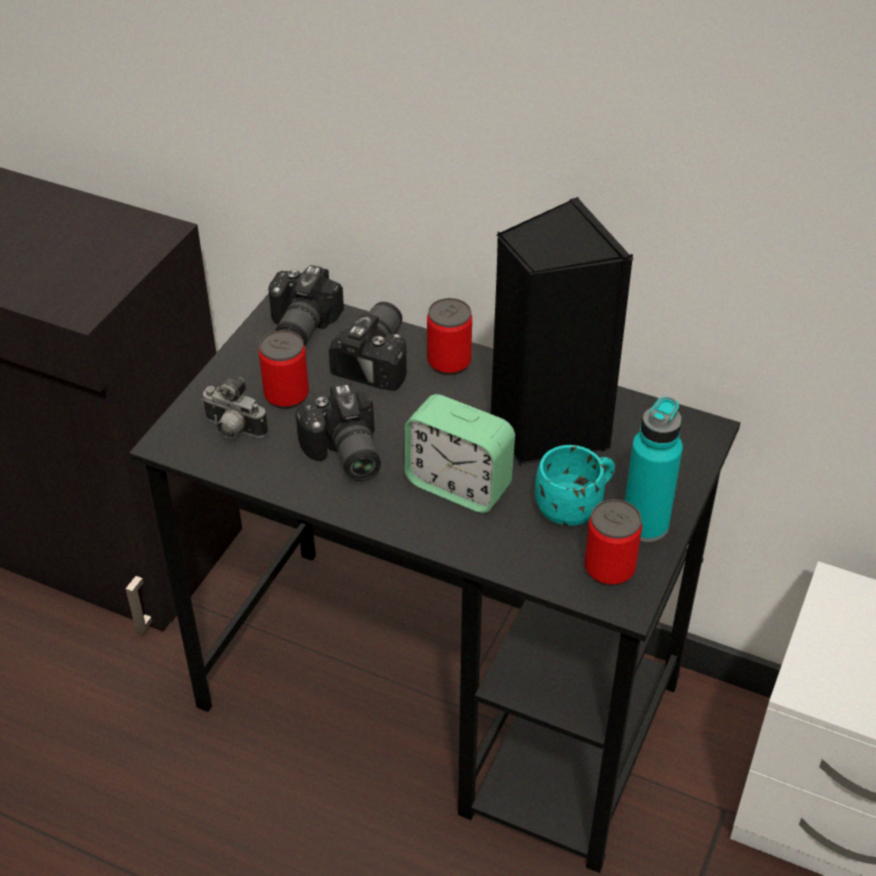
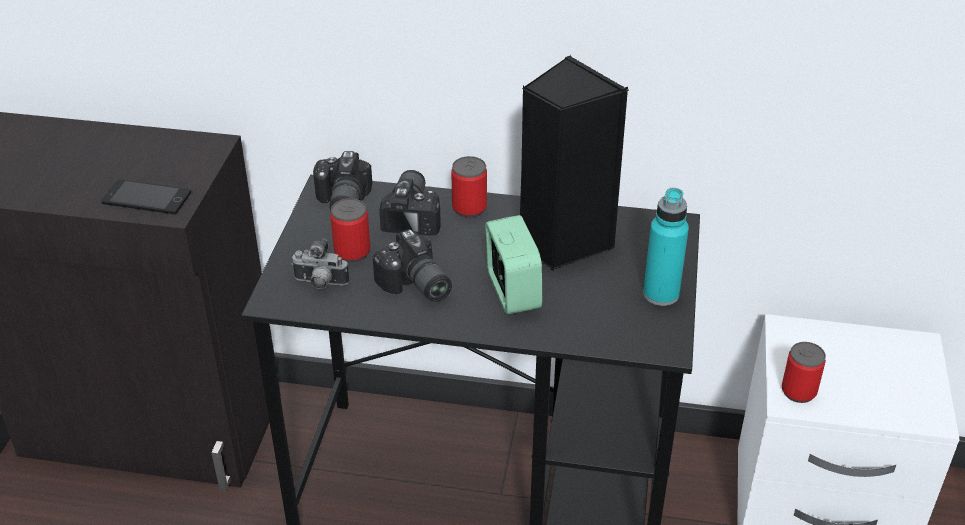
camera: 15 degrees left, 5 degrees down
alarm clock [405,394,515,513] -> alarm clock turned 120 degrees counterclockwise [485,215,542,314]
turquoise mug [535,445,615,526] -> none
can [585,499,642,586] -> can moved to [782,342,826,403]
none -> phone [101,179,191,214]

